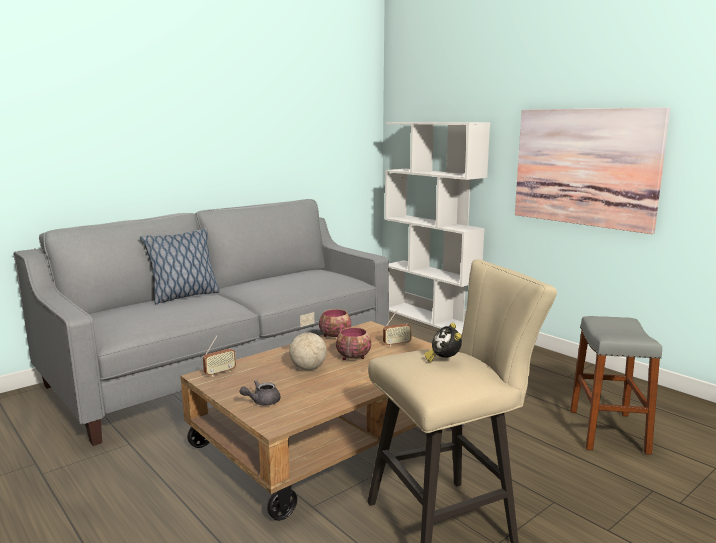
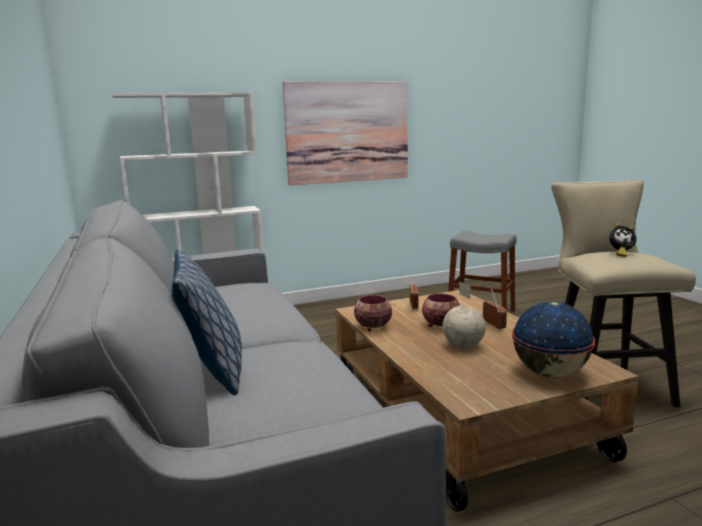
camera: 70 degrees left, 0 degrees up
radio [203,335,236,377] -> radio moved to [483,289,507,330]
grey teapot [239,380,281,406] -> globe [512,302,595,377]

